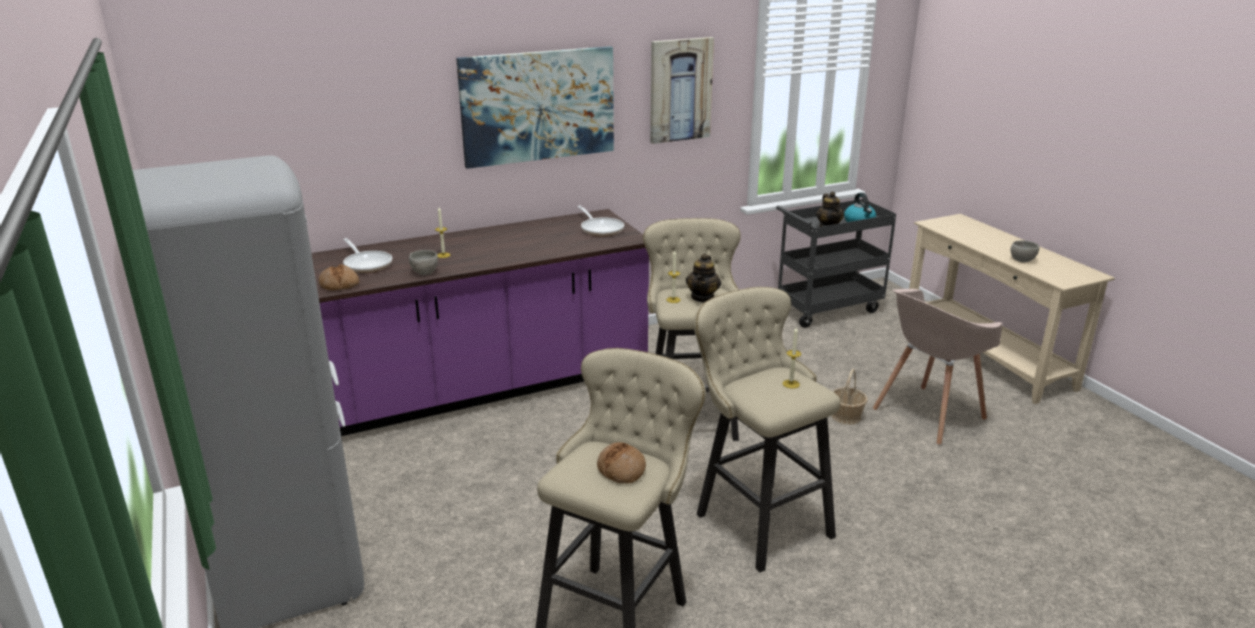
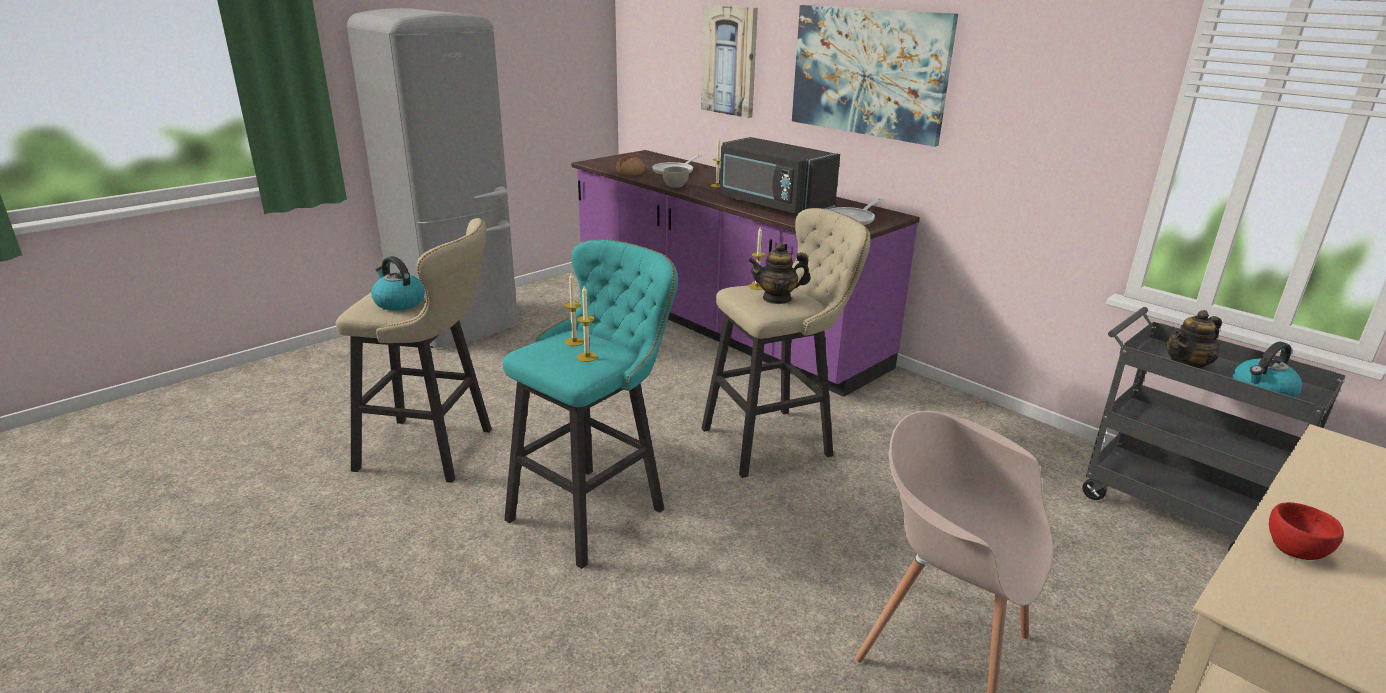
camera: 70 degrees right, 0 degrees up
bread [597,442,646,483] -> kettle [371,256,425,311]
picture [650,37,714,144] -> picture moved to [701,5,758,118]
beige stool [693,287,841,572] -> turquoise stool [503,239,678,569]
basket [832,369,867,425] -> none
grey bowl [1010,240,1039,262] -> red bowl [1269,502,1344,560]
none -> candle [564,273,584,346]
none -> black microwave [720,137,840,214]

